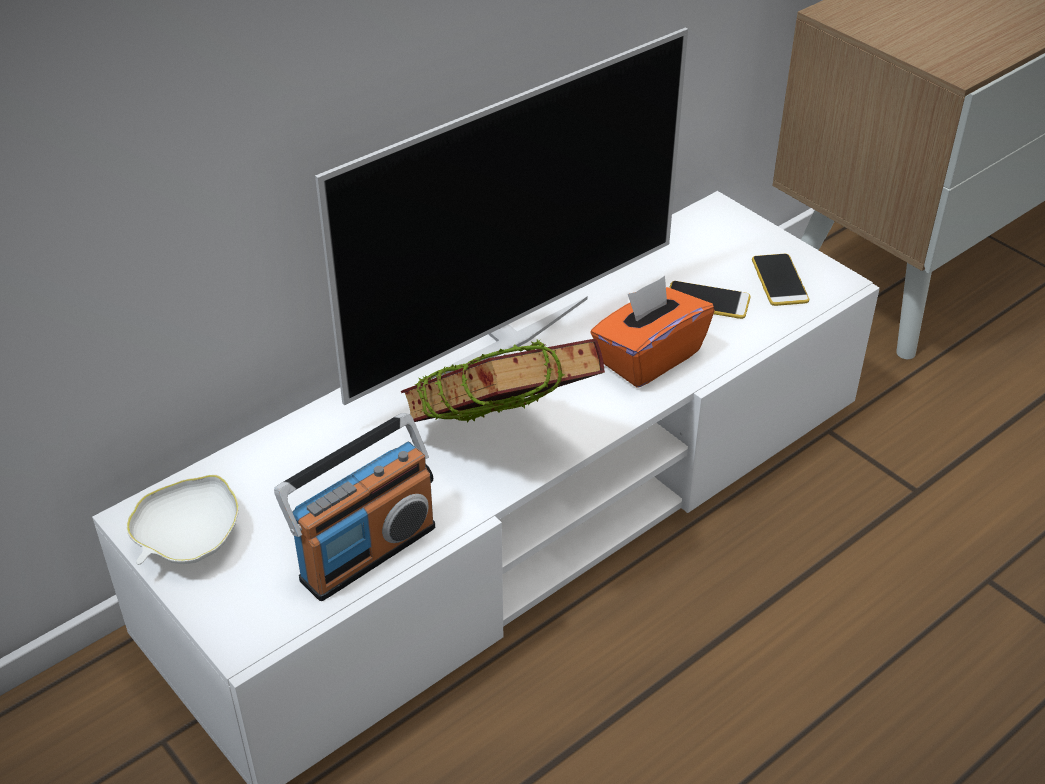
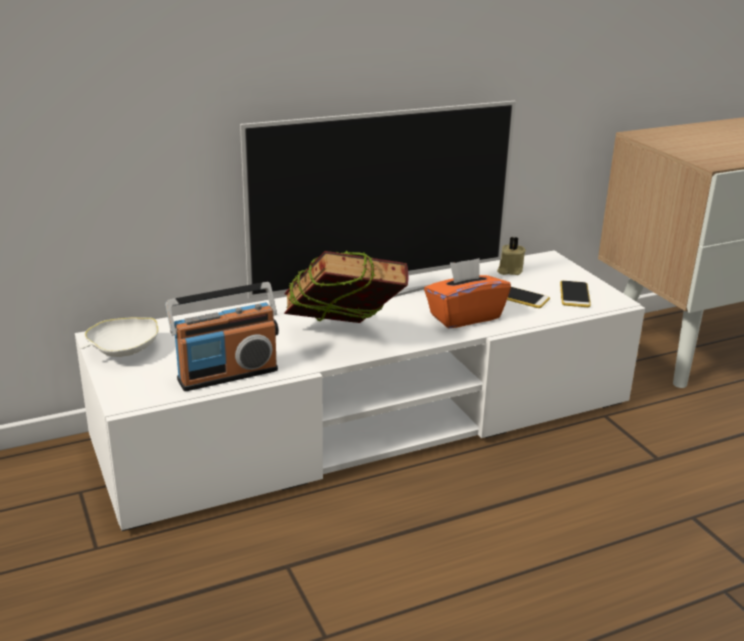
camera: 15 degrees right, 15 degrees down
none -> beige candle [497,237,526,275]

